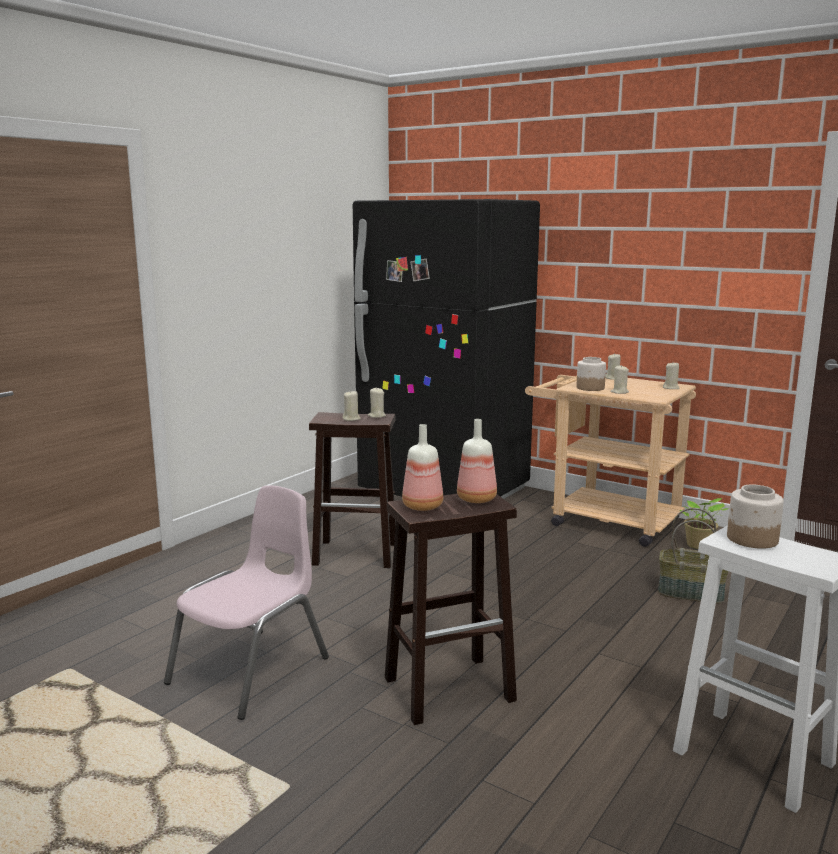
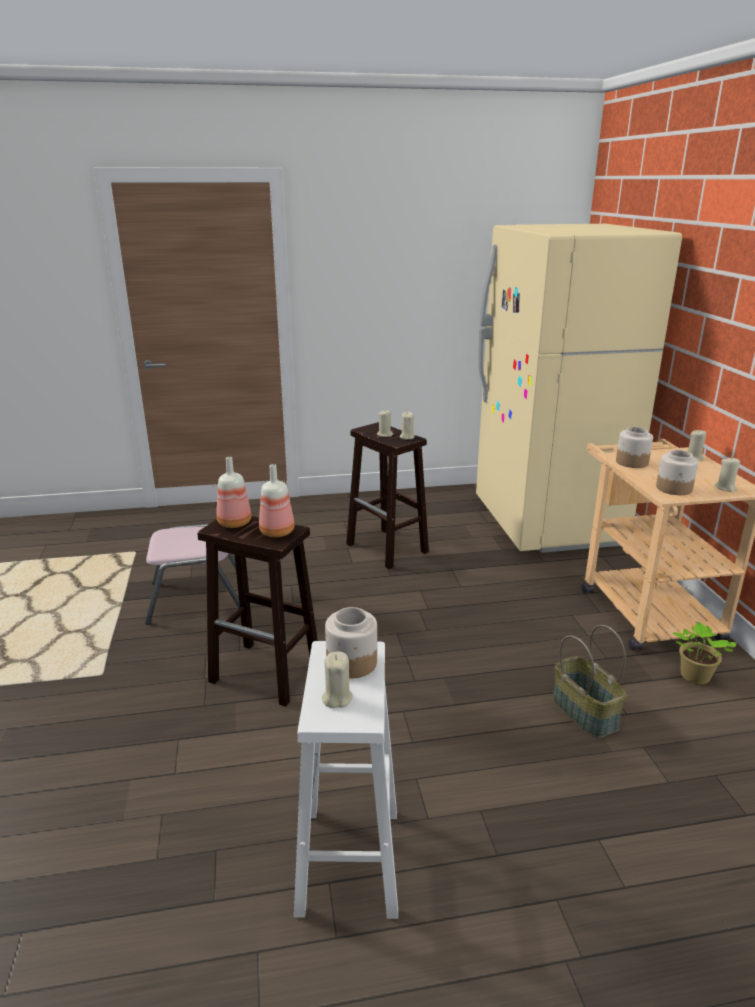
camera: 45 degrees right, 10 degrees up
black fridge [353,199,540,499] -> beige fridge [476,224,682,553]
beige candle [610,365,629,394] -> beige candle moved to [322,651,353,708]
none -> jar [656,450,698,495]

